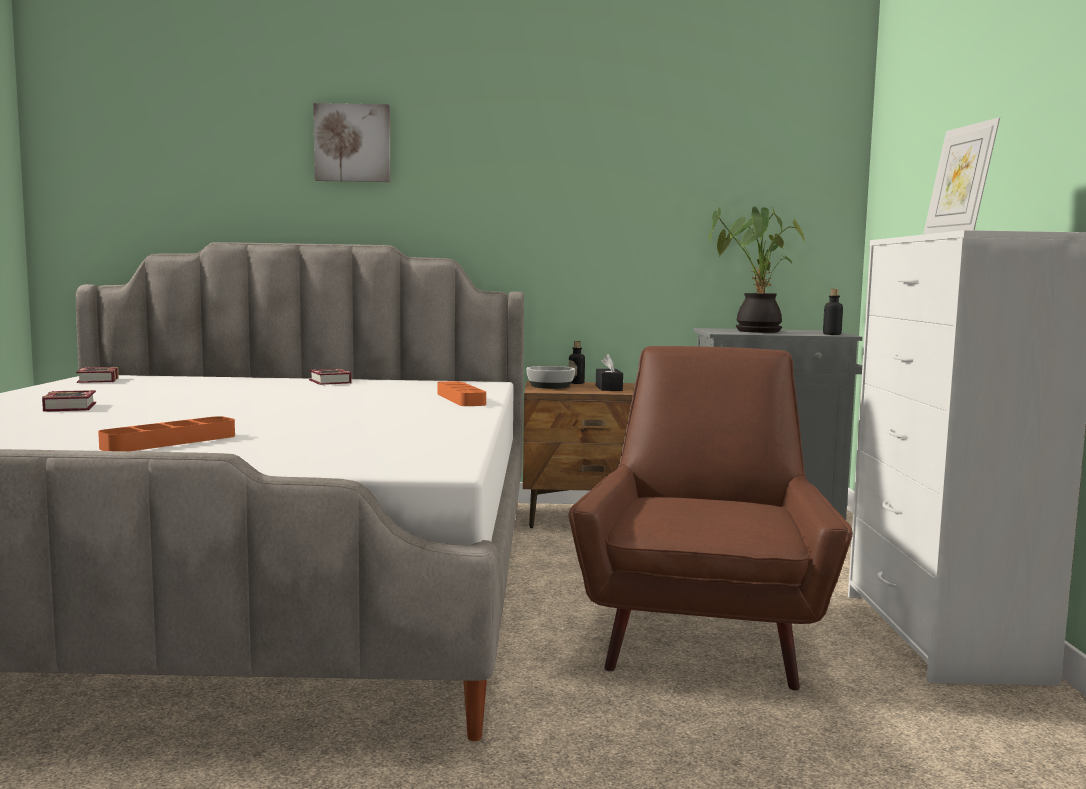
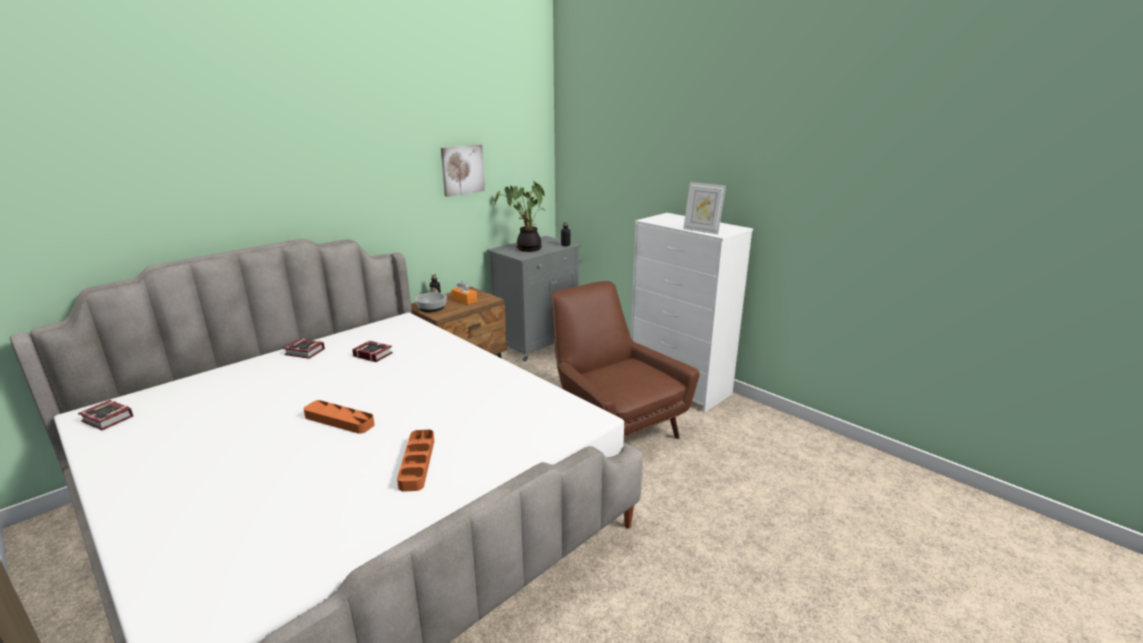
camera: 45 degrees left, 15 degrees up
book [42,390,96,412] -> book moved to [352,341,393,362]
picture [313,103,390,182] -> picture moved to [441,144,485,197]
orange tray [438,381,486,406] -> orange tray moved to [304,400,375,434]
black tissue box [596,354,623,391] -> orange tissue box [451,281,477,305]

